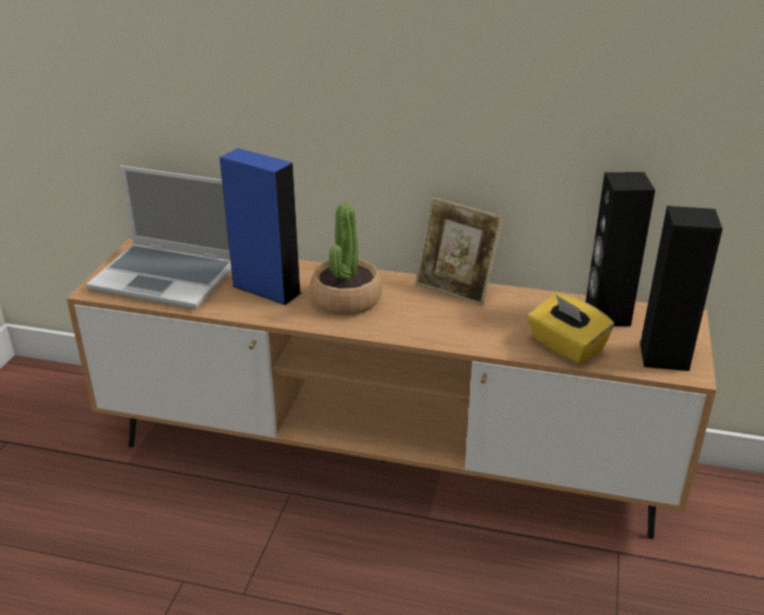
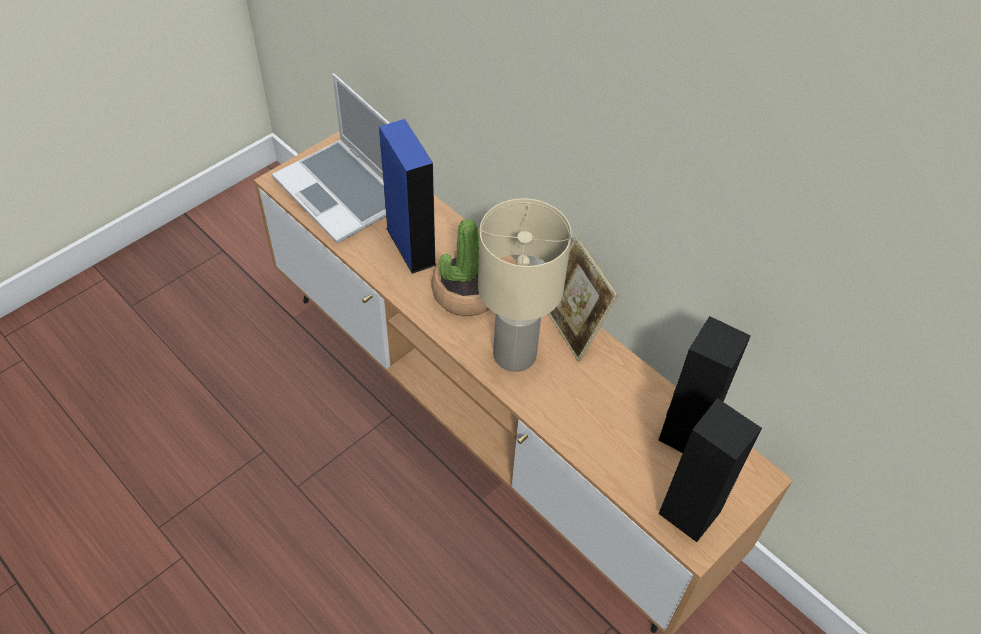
camera: 30 degrees right, 20 degrees up
yellow tissue box [528,293,614,365] -> none
none -> beige table lamp [478,198,572,372]

